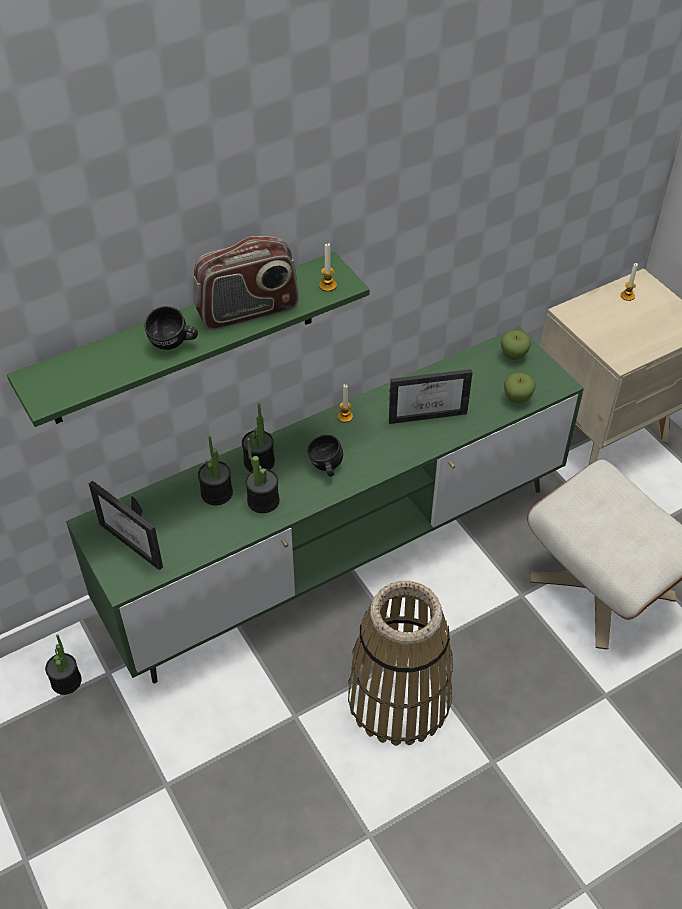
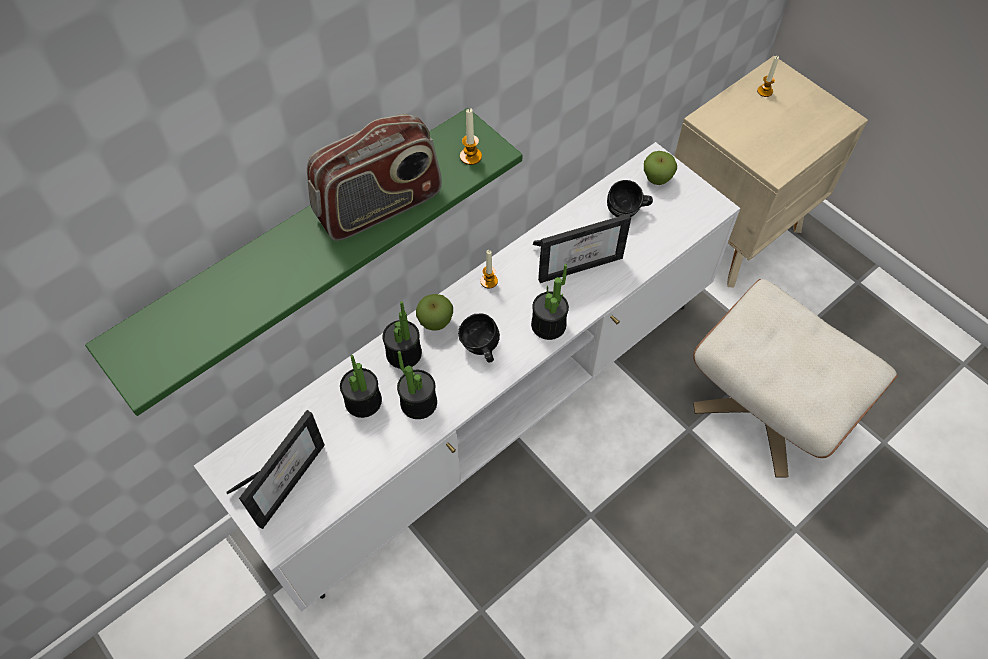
camera: 10 degrees left, 10 degrees up
potted plant [45,634,82,695] -> potted plant moved to [531,264,569,340]
green tv stand [66,326,584,683] -> white tv stand [194,142,740,612]
picture frame [89,481,163,570] -> picture frame turned 90 degrees counterclockwise [227,410,325,529]
black mug [144,306,198,350] -> black mug moved to [607,180,653,217]
basket [348,581,453,746] -> none
apple [504,373,536,403] -> apple moved to [416,294,453,331]

